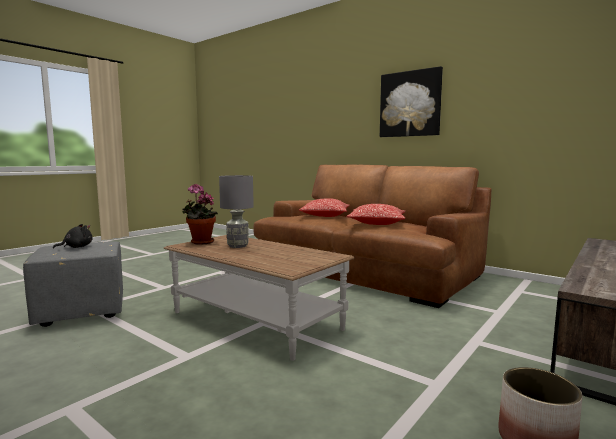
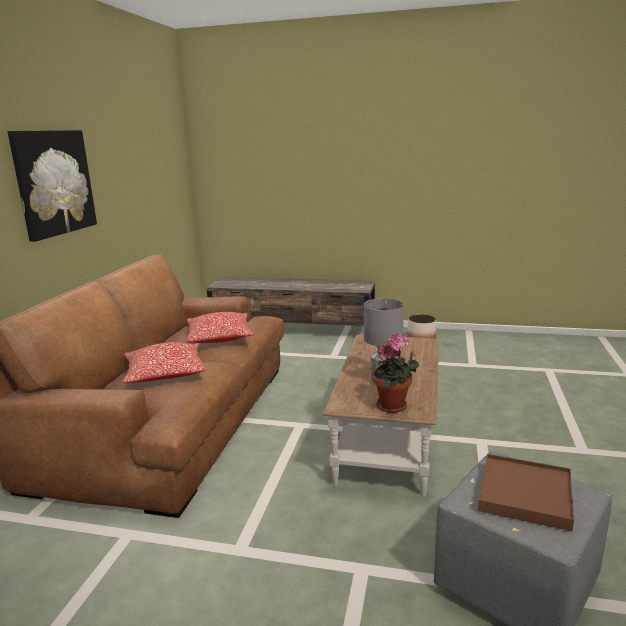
camera: 115 degrees left, 10 degrees up
black plush toy [53,224,93,249] -> brown tray [478,454,574,531]

